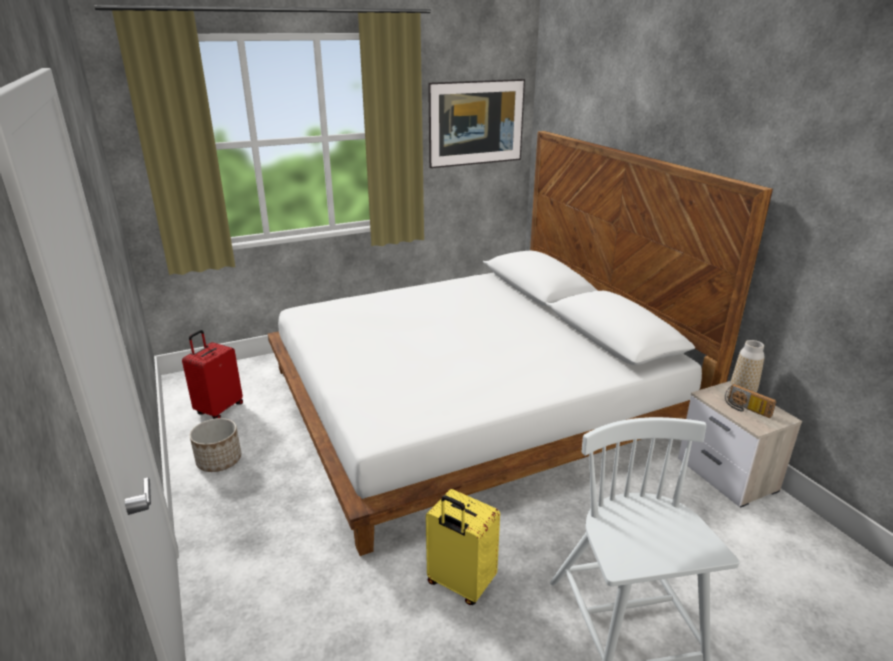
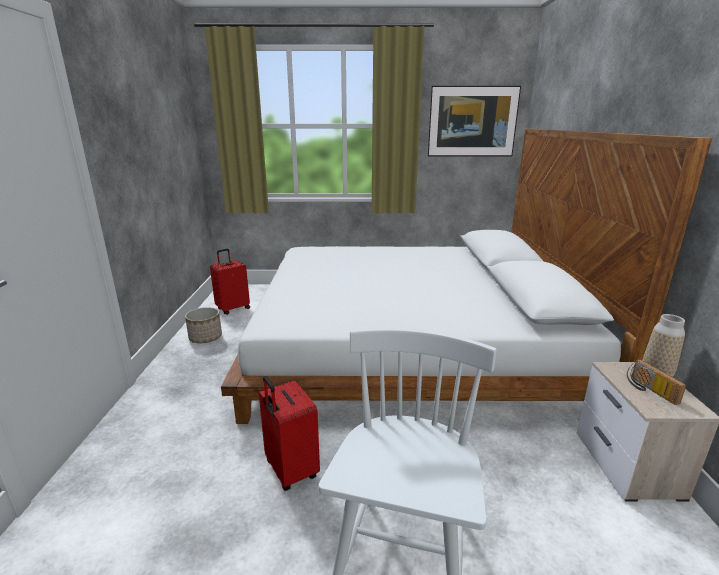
camera: 25 degrees right, 5 degrees down
yellow suitcase [426,489,500,605] -> red suitcase [259,376,320,491]

